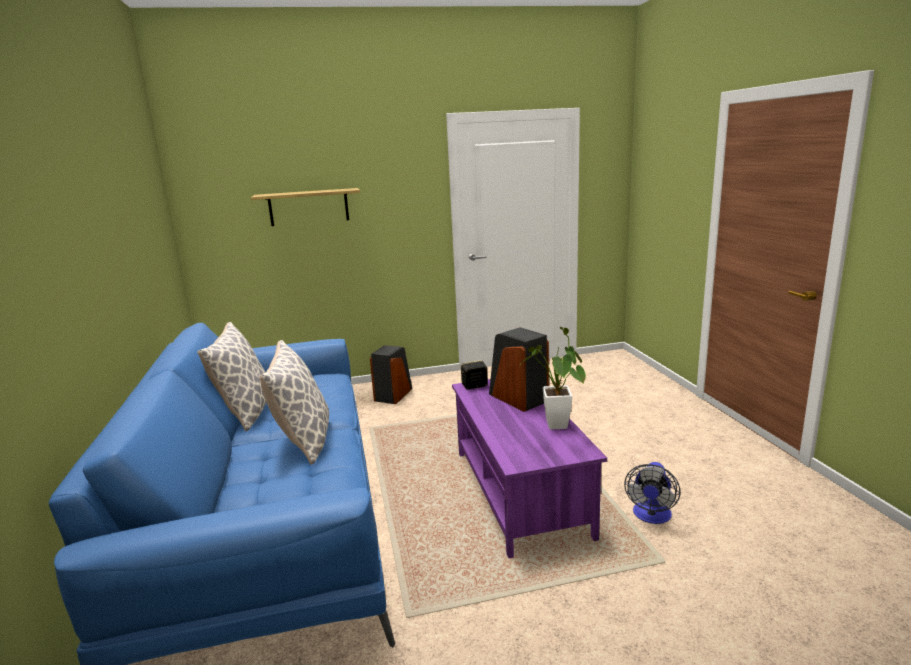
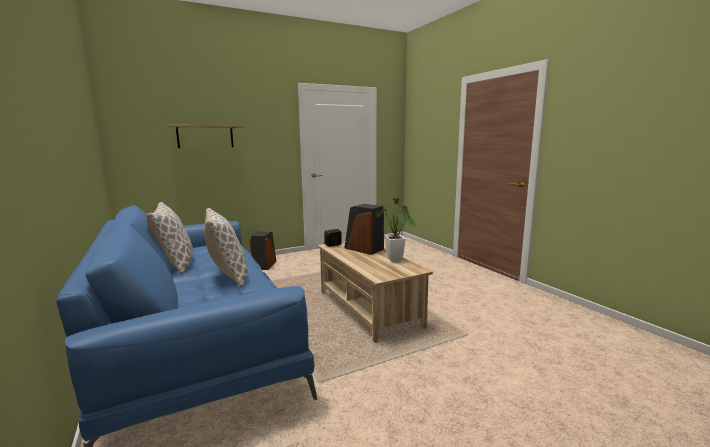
camera: 15 degrees left, 5 degrees down
purple coffee table [452,379,607,558] -> beige coffee table [318,241,433,343]
fan [624,462,681,524] -> none

